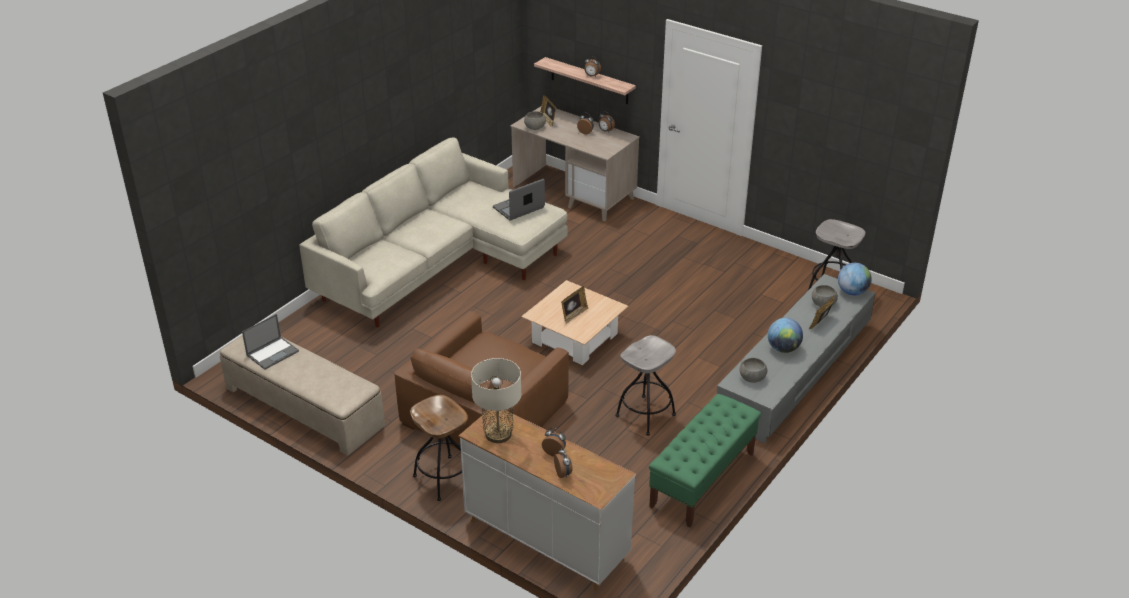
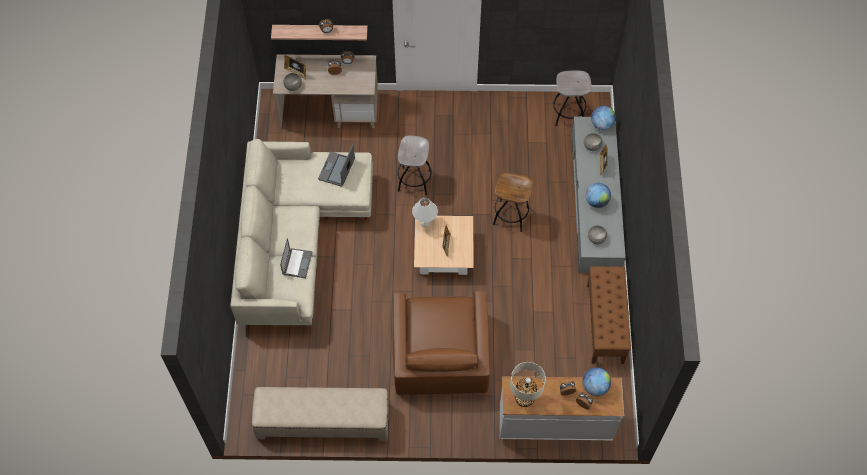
camera: 35 degrees left, 25 degrees up
laptop [242,314,299,370] -> laptop moved to [280,238,312,278]
brown stool [410,395,468,501] -> brown stool moved to [493,173,533,232]
grey stool [616,335,676,436] -> grey stool moved to [397,135,432,195]
green bench [649,394,761,527] -> brown bench [587,266,631,364]
none -> white table lamp [412,198,438,227]
none -> globe [582,367,611,396]

